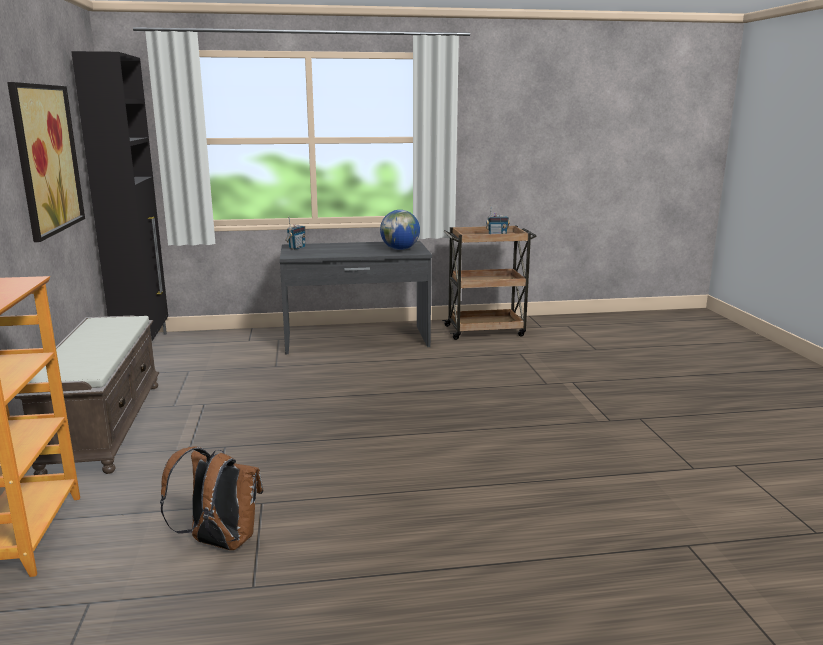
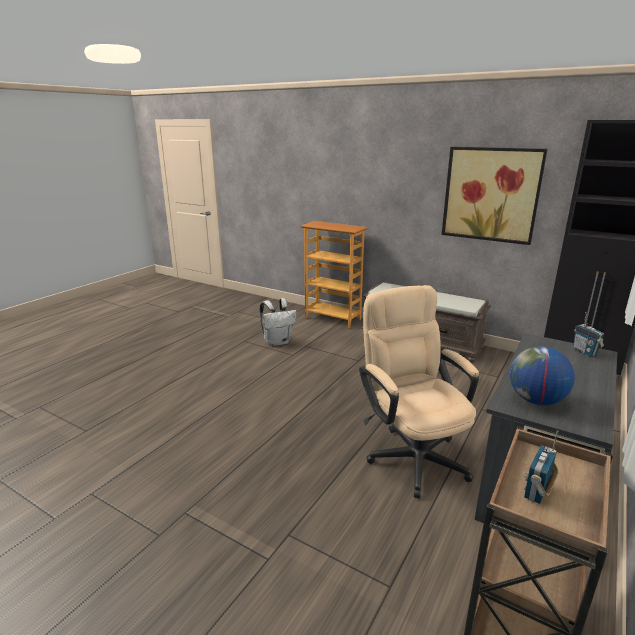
camera: 130 degrees right, 5 degrees up
brown backpack [160,446,263,550] -> white backpack [260,298,297,346]
none -> beige office chair [359,285,479,498]

